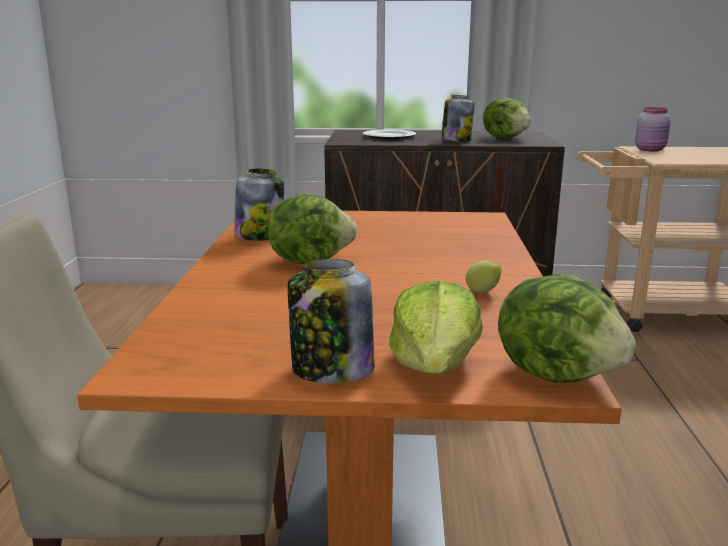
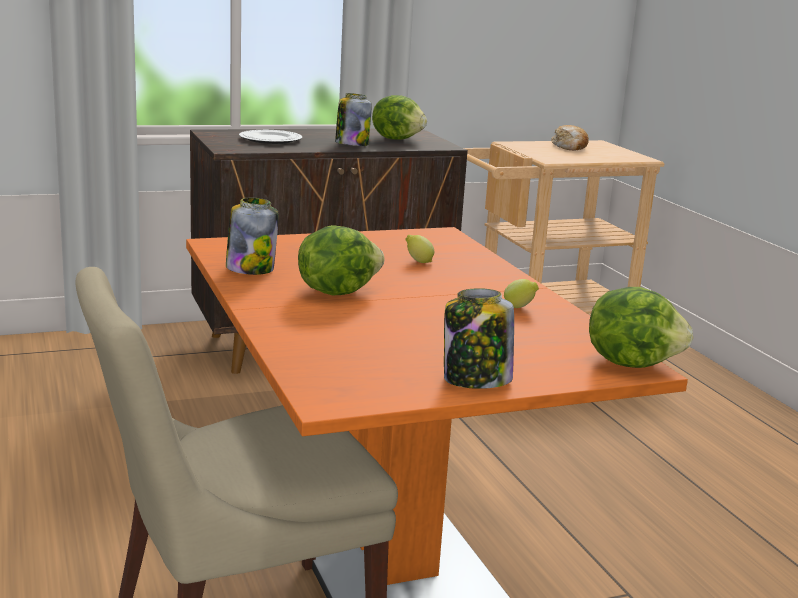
camera: 25 degrees left, 0 degrees up
lettuce [389,281,483,374] -> none
pink jar [635,107,671,152] -> none
none -> lemon [406,235,434,263]
none -> bread [551,125,589,151]

